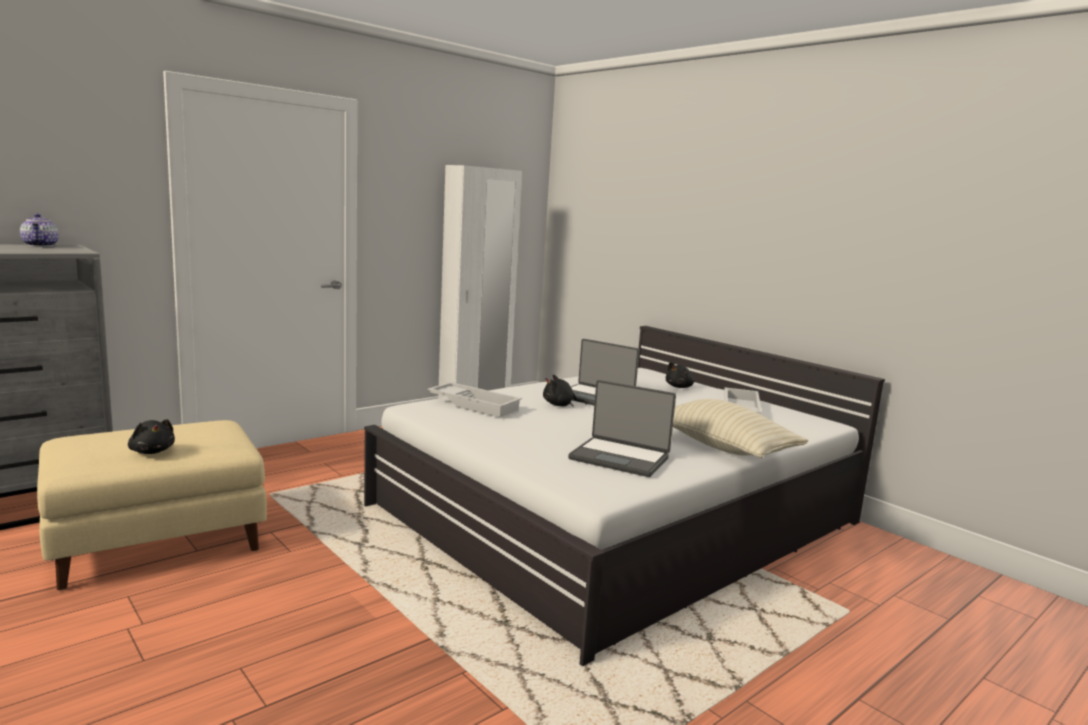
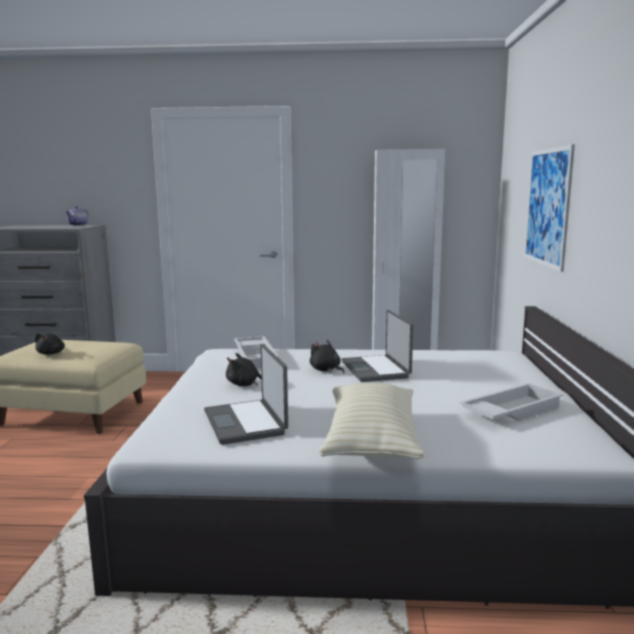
camera: 45 degrees right, 0 degrees up
black plush toy [666,362,695,388] -> black plush toy moved to [226,353,262,386]
none -> picture [524,144,575,272]

